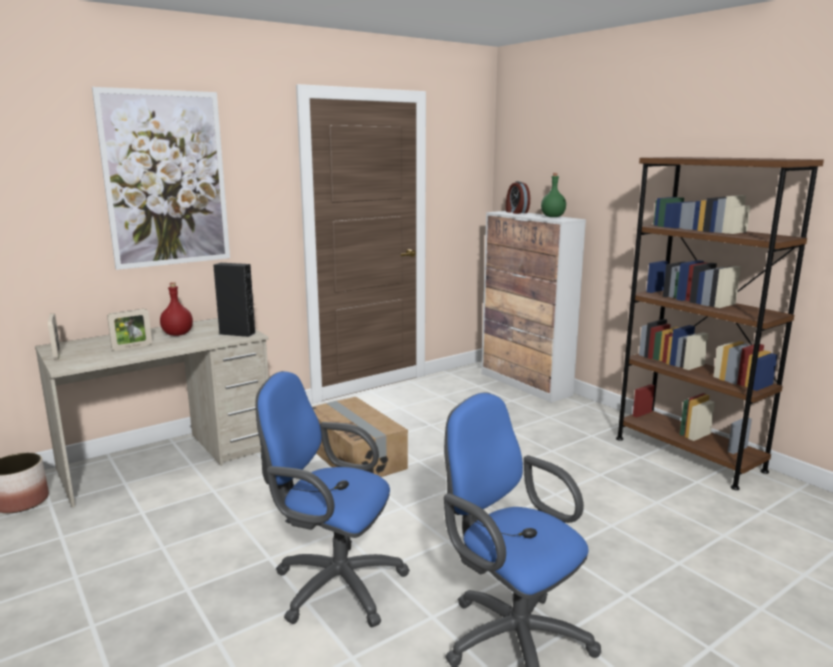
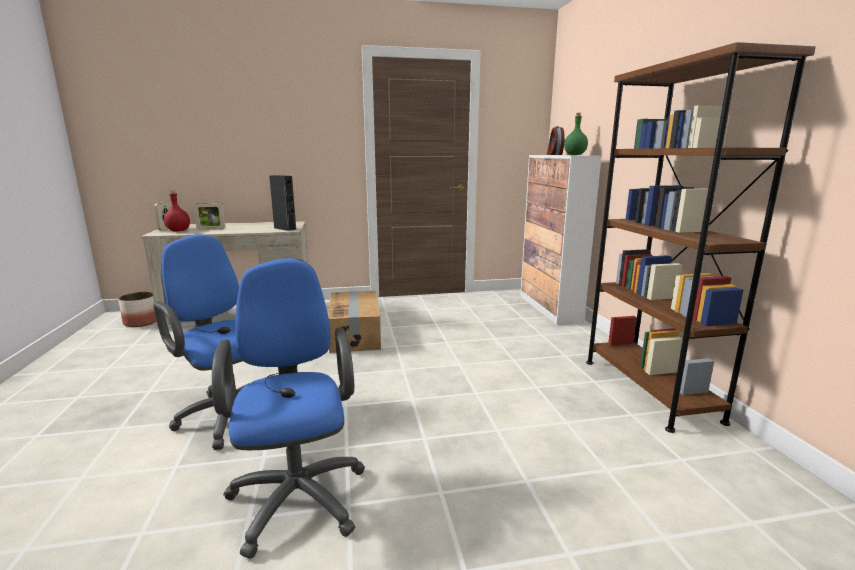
camera: 25 degrees right, 0 degrees up
picture [92,87,230,270] -> none
red bottle [160,282,193,336] -> red bottle moved to [164,190,190,232]

